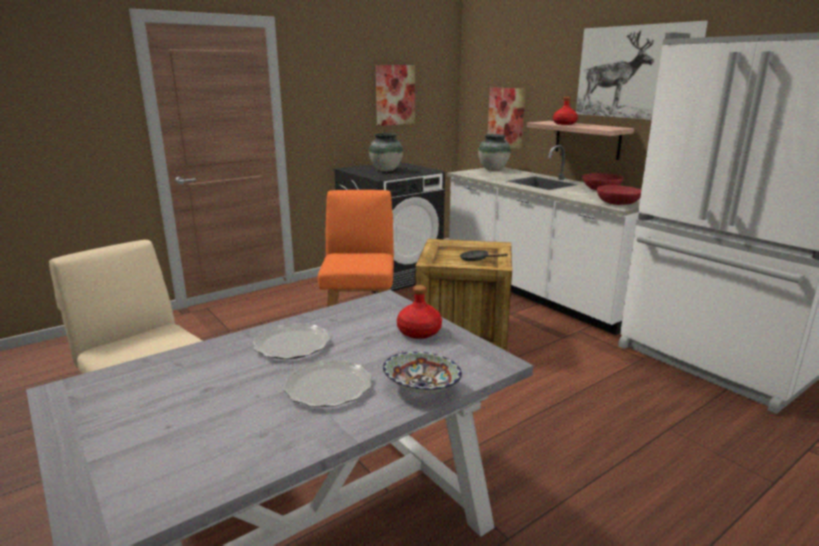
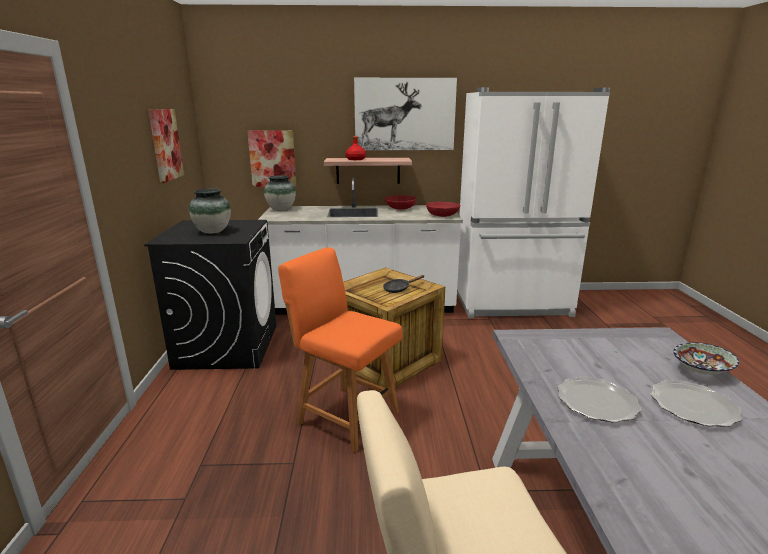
camera: 55 degrees left, 0 degrees up
red bottle [397,285,442,339] -> none

